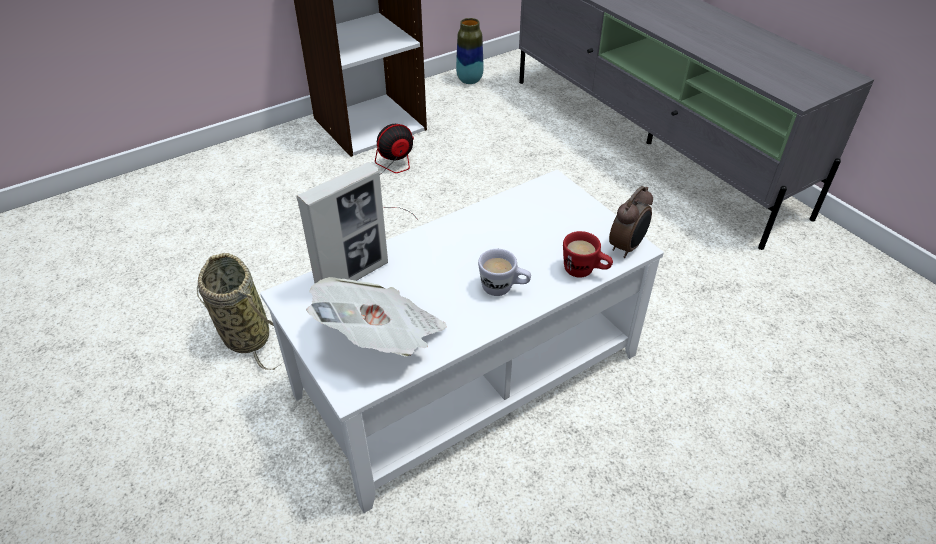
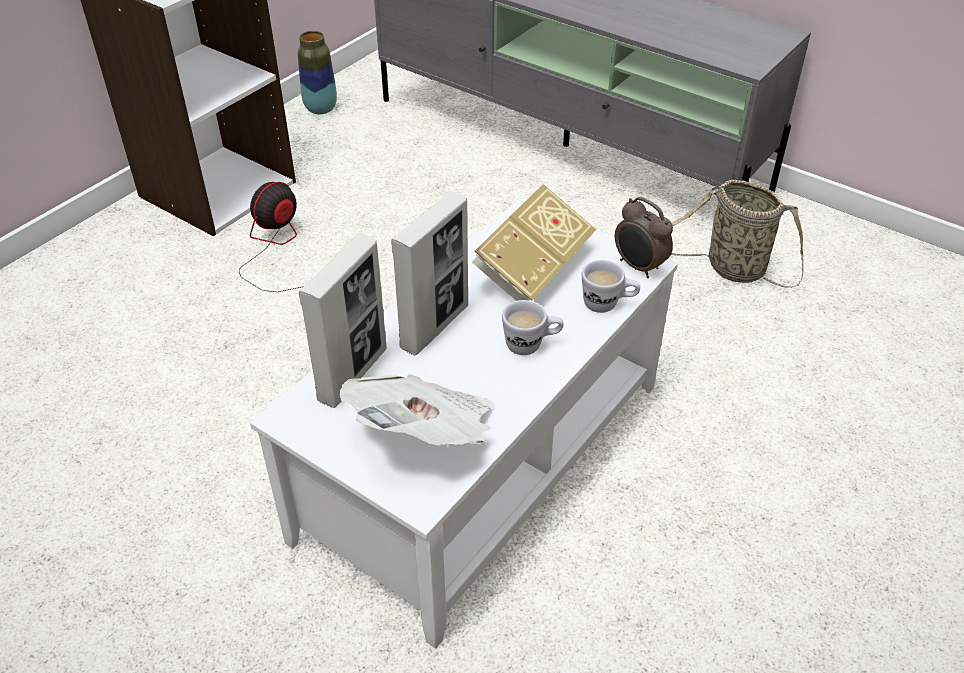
camera: 20 degrees left, 0 degrees up
basket [197,253,284,370] -> basket moved to [671,180,804,288]
red mug [563,231,613,278] -> white mug [582,260,640,313]
alarm clock [609,186,653,258] -> alarm clock turned 120 degrees clockwise [615,197,673,278]
none -> picture frame [391,191,468,355]
none -> book [472,184,596,301]

